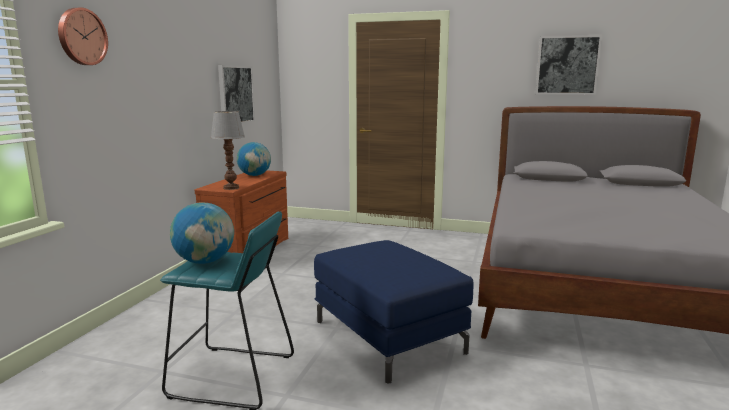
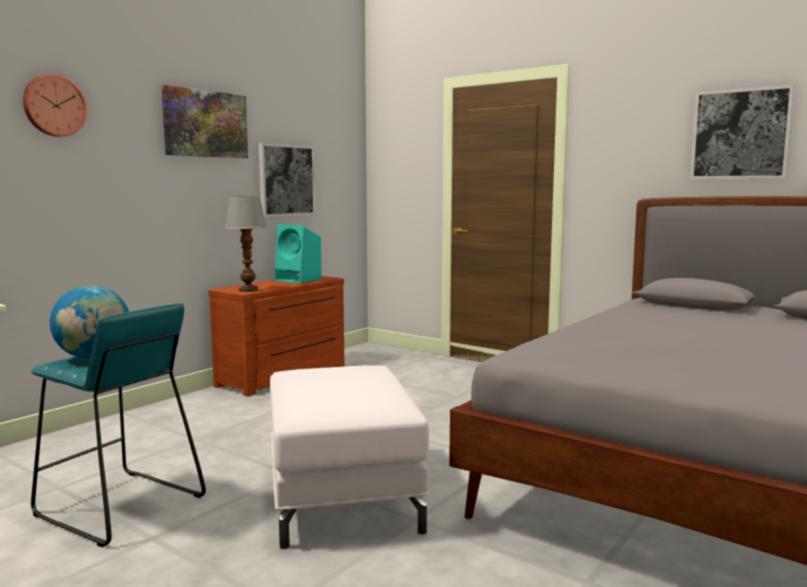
camera: 20 degrees right, 5 degrees down
globe [237,142,271,176] -> turquoise speaker [274,224,322,284]
blue ottoman [314,240,473,384] -> white ottoman [270,365,429,549]
none -> picture [162,85,248,158]

